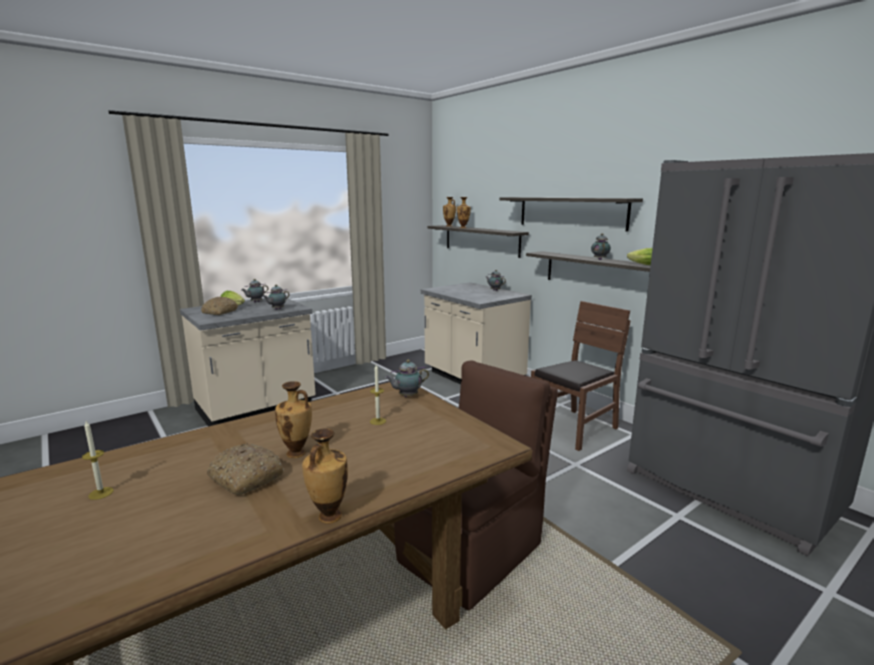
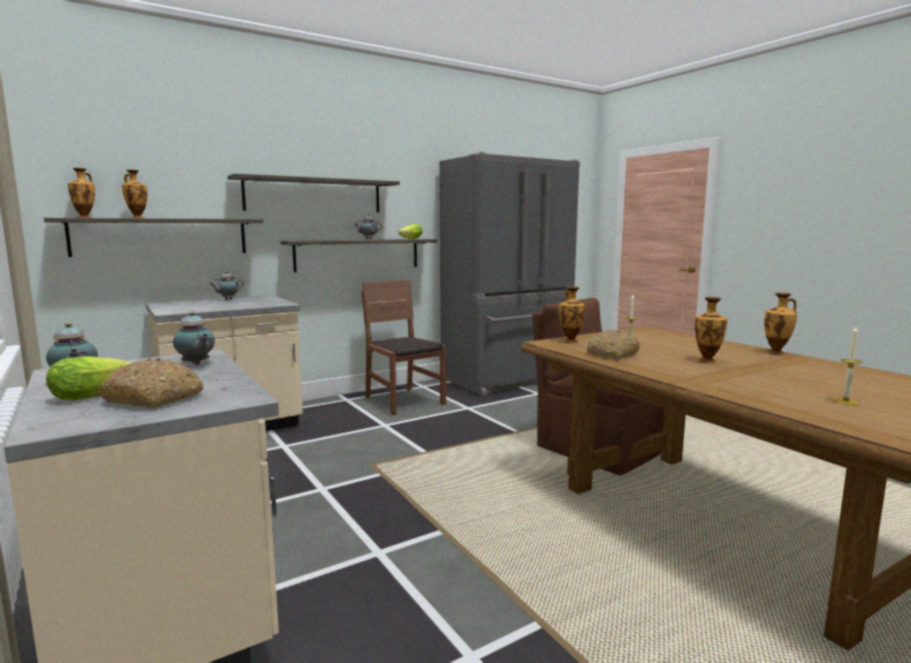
camera: 85 degrees left, 5 degrees down
bread [207,443,284,495] -> bread moved to [587,330,640,359]
teapot [385,359,429,397] -> vase [559,287,585,343]

